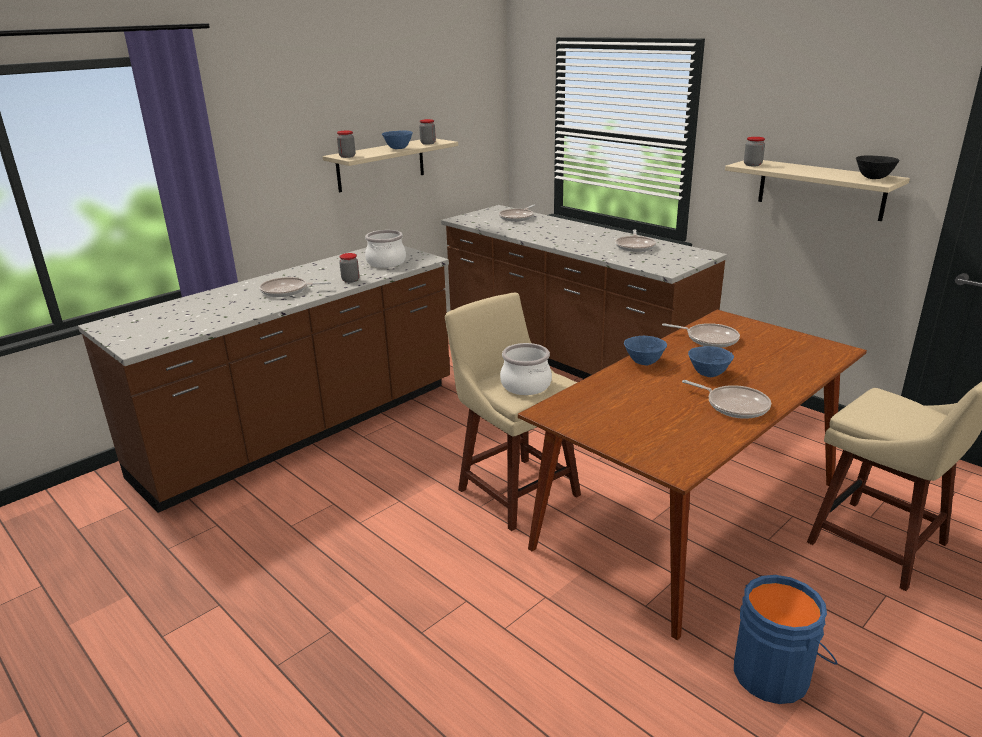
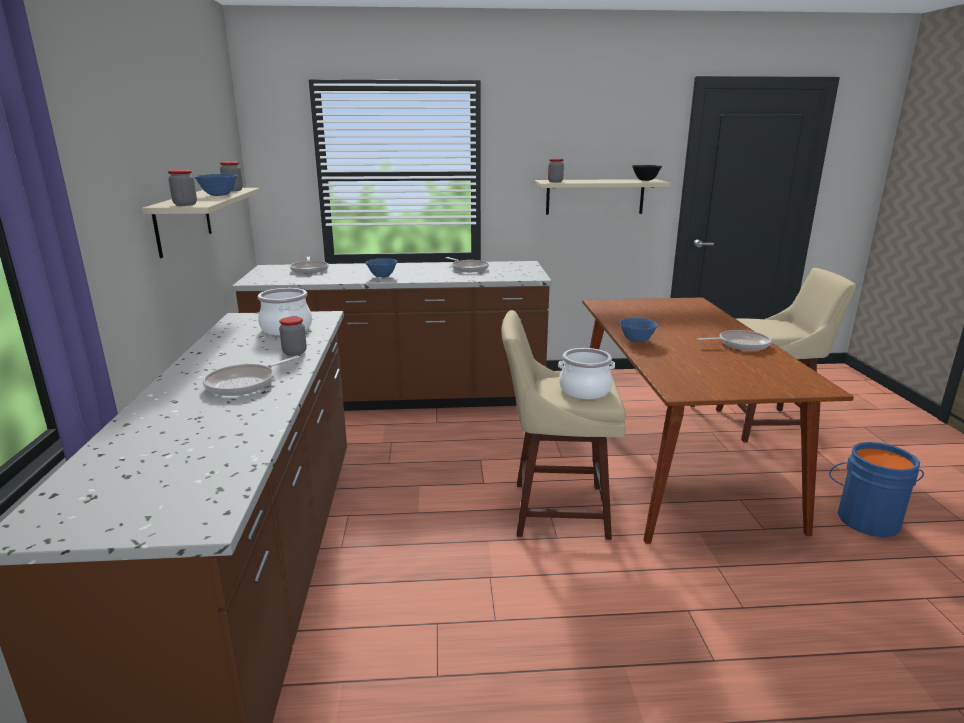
camera: 50 degrees left, 5 degrees down
frying pan [662,323,740,348] -> none
blue bowl [688,346,734,377] -> blue bowl moved to [365,258,397,277]

